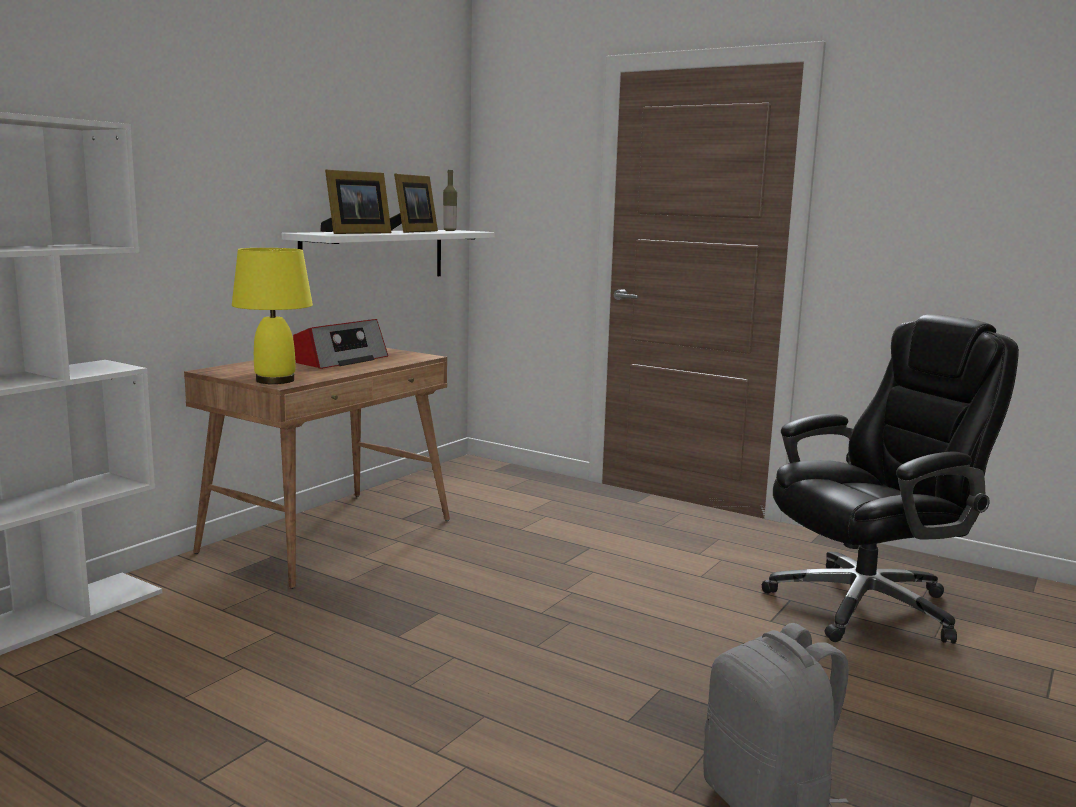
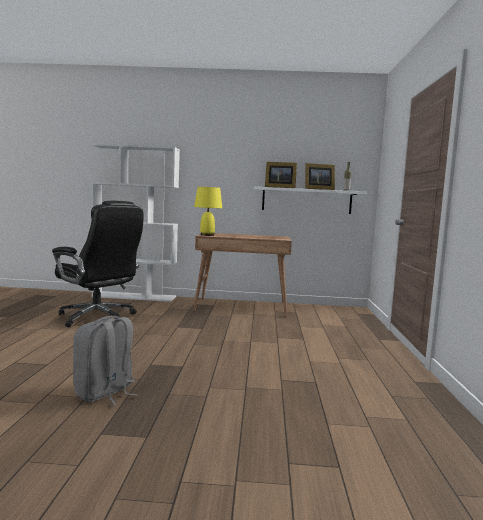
camera: 60 degrees right, 5 degrees down
radio [293,319,388,369] -> none
black office chair [762,314,1019,644] -> black office chair moved to [52,201,143,327]

